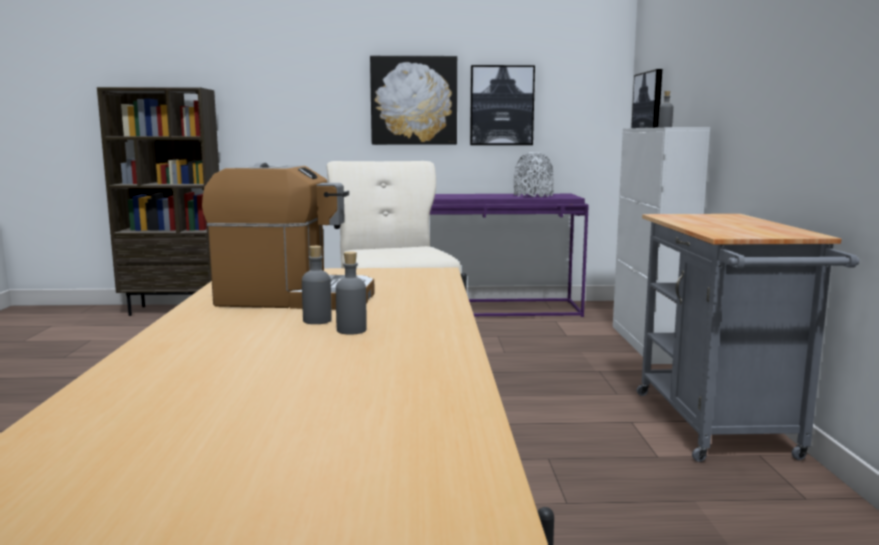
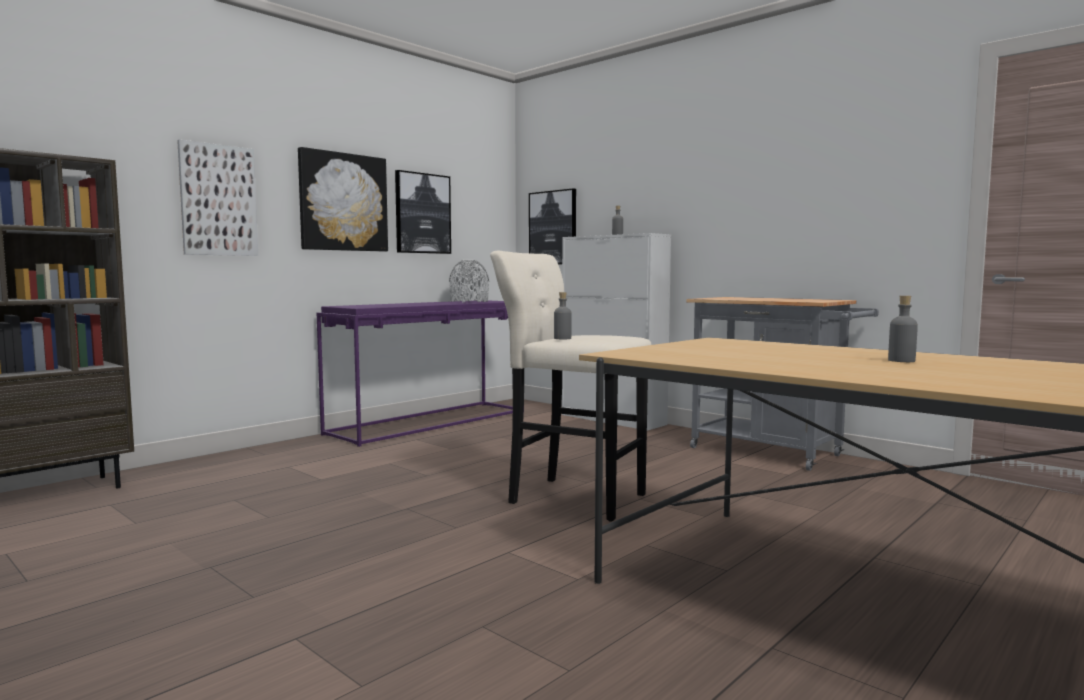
camera: 45 degrees left, 5 degrees down
coffee machine [202,163,375,309] -> none
grey bottle [302,246,332,324] -> grey bottle moved to [554,292,572,339]
none -> picture [177,139,258,256]

